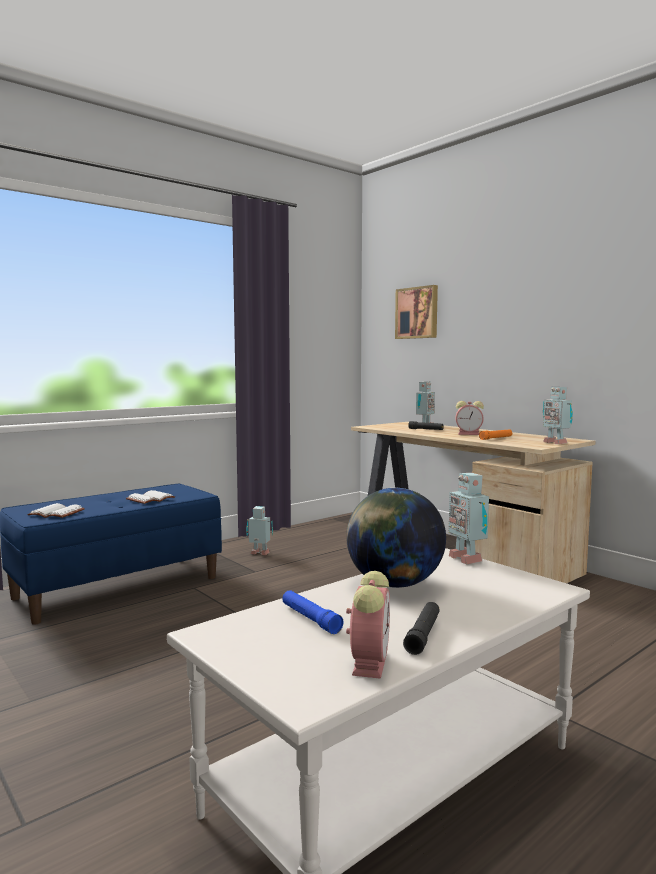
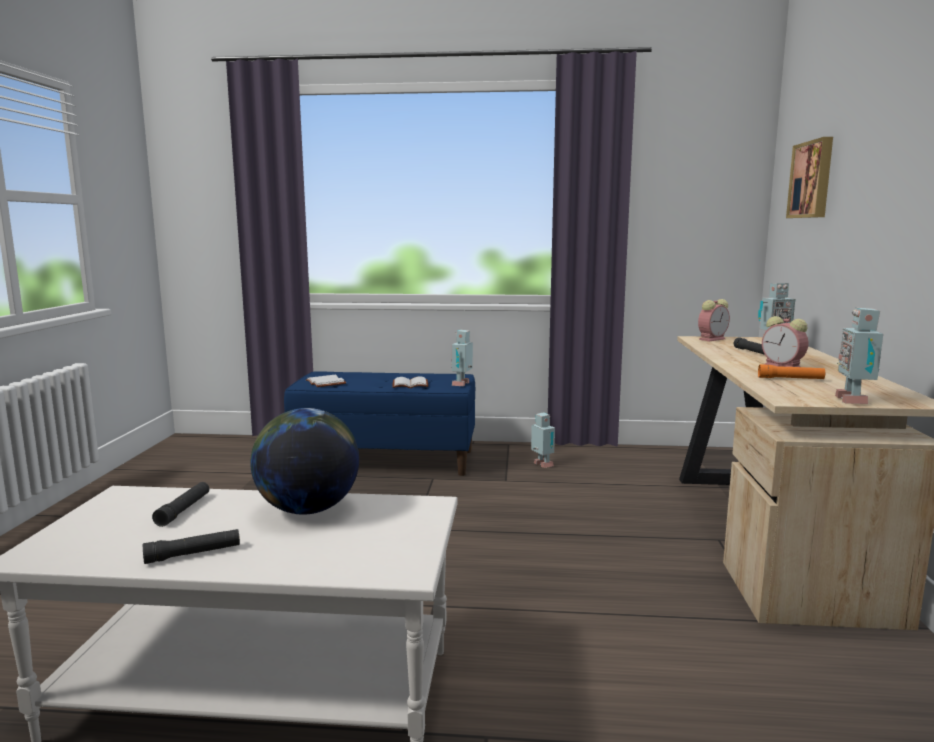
camera: 45 degrees right, 5 degrees up
blue flashlight [282,590,343,634] -> black flashlight [152,482,209,527]
alarm clock [346,571,390,679] -> alarm clock moved to [698,299,730,341]
toy robot [448,473,489,564] -> toy robot moved to [451,330,473,386]

